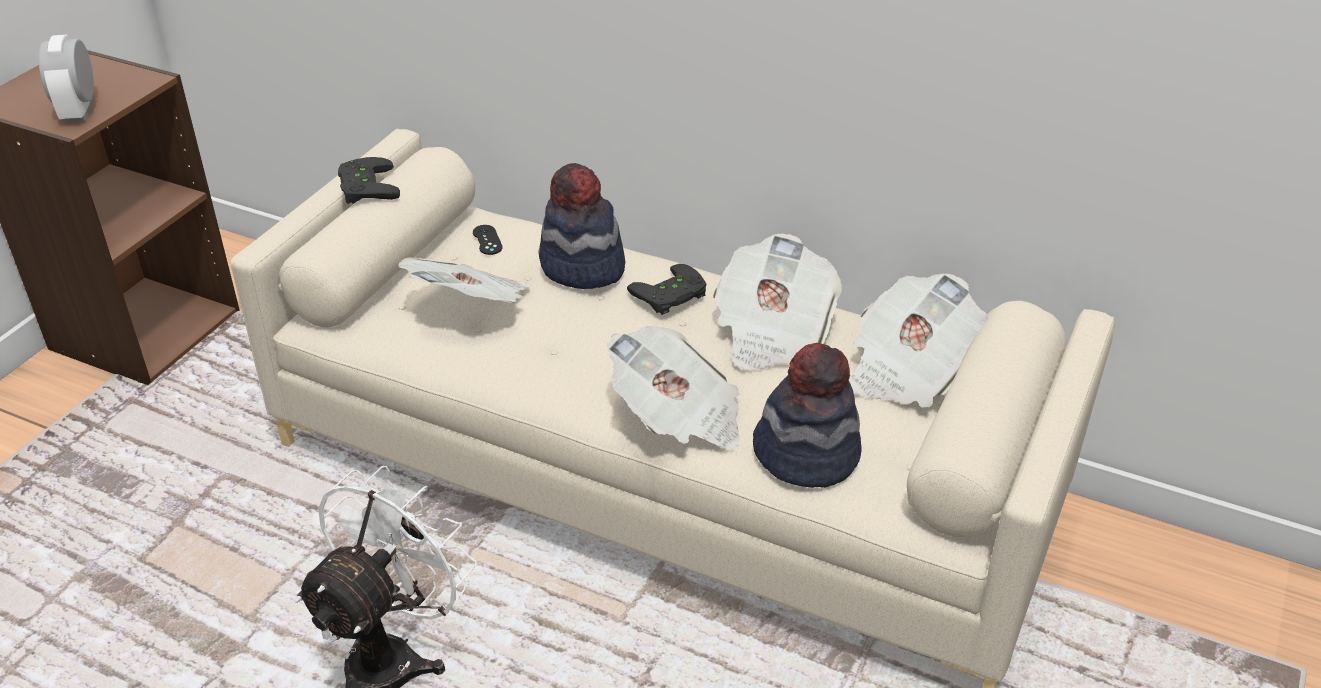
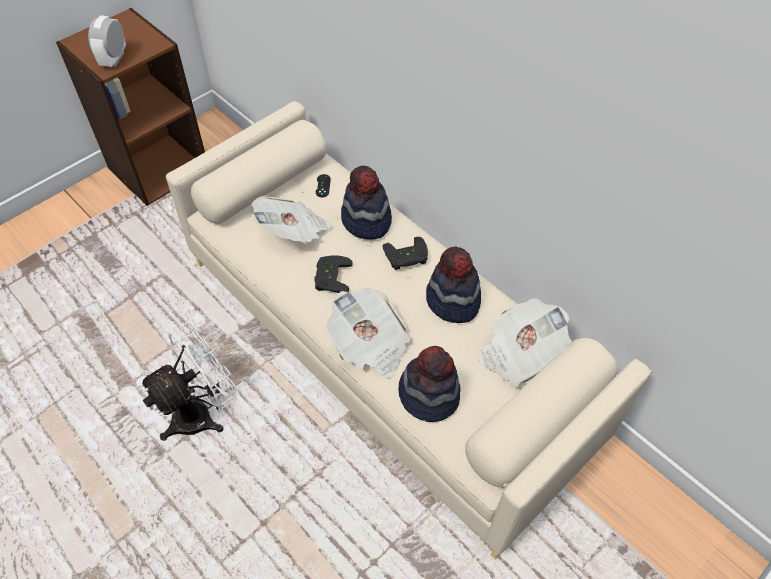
camera: 20 degrees right, 15 degrees up
black game controller [338,157,400,204] -> black game controller moved to [314,256,353,293]
newspaper [713,234,842,370] -> hat [426,246,481,323]

